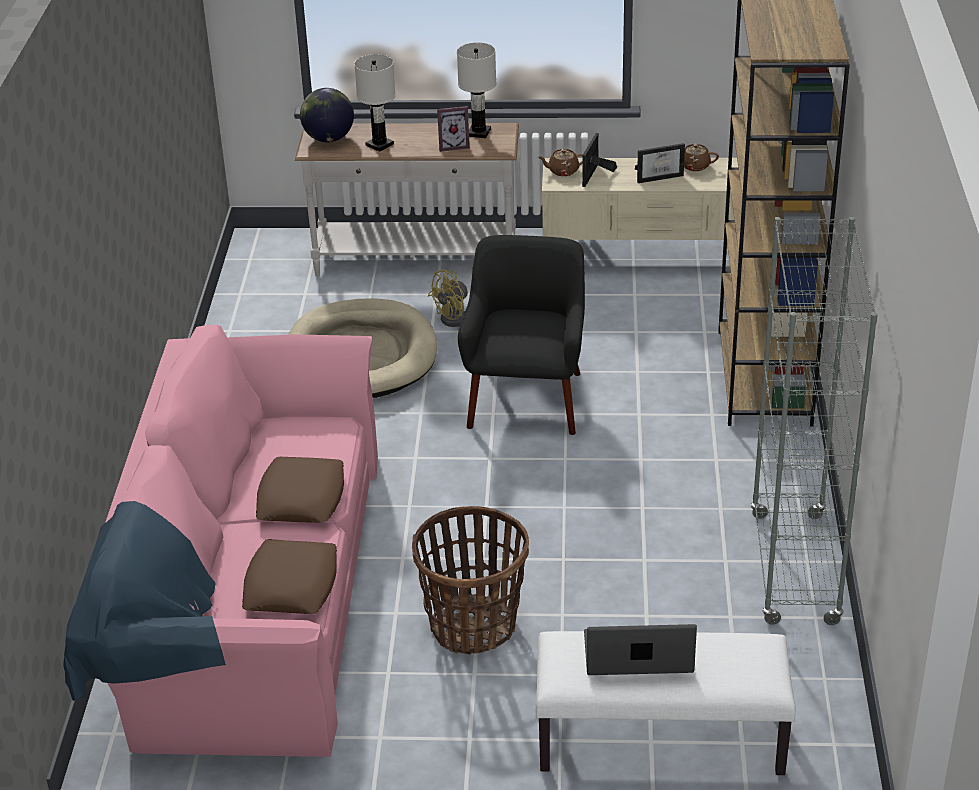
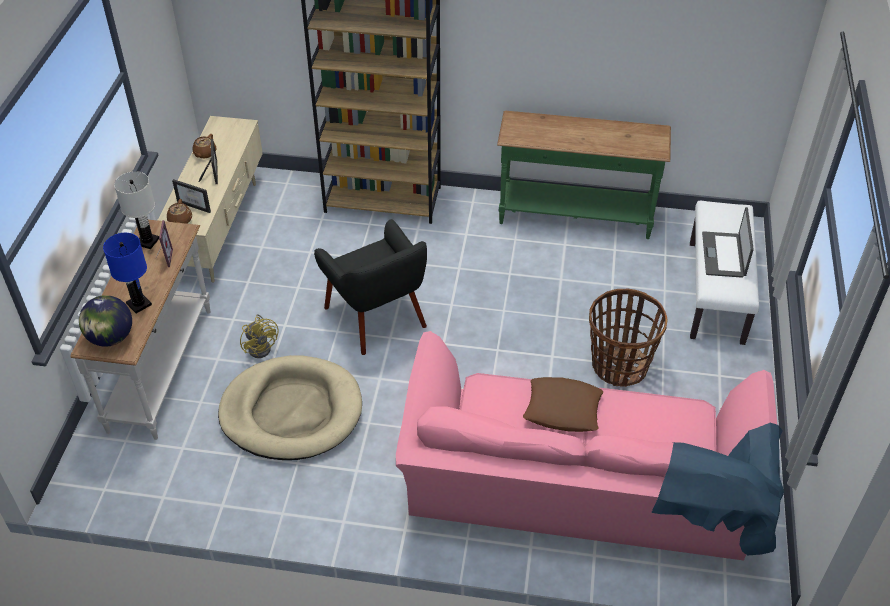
camera: 85 degrees left, 10 degrees up
brown pillow [242,539,337,614] -> none
white table lamp [354,54,396,152] -> blue table lamp [103,233,152,313]
black armchair [458,235,585,435] -> black armchair turned 135 degrees counterclockwise [314,219,427,355]
grey bookcase [750,217,878,625] -> green console table [497,111,671,239]

